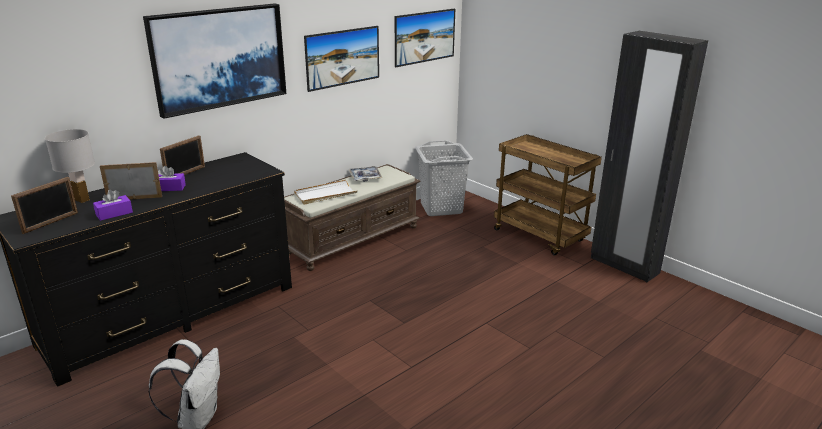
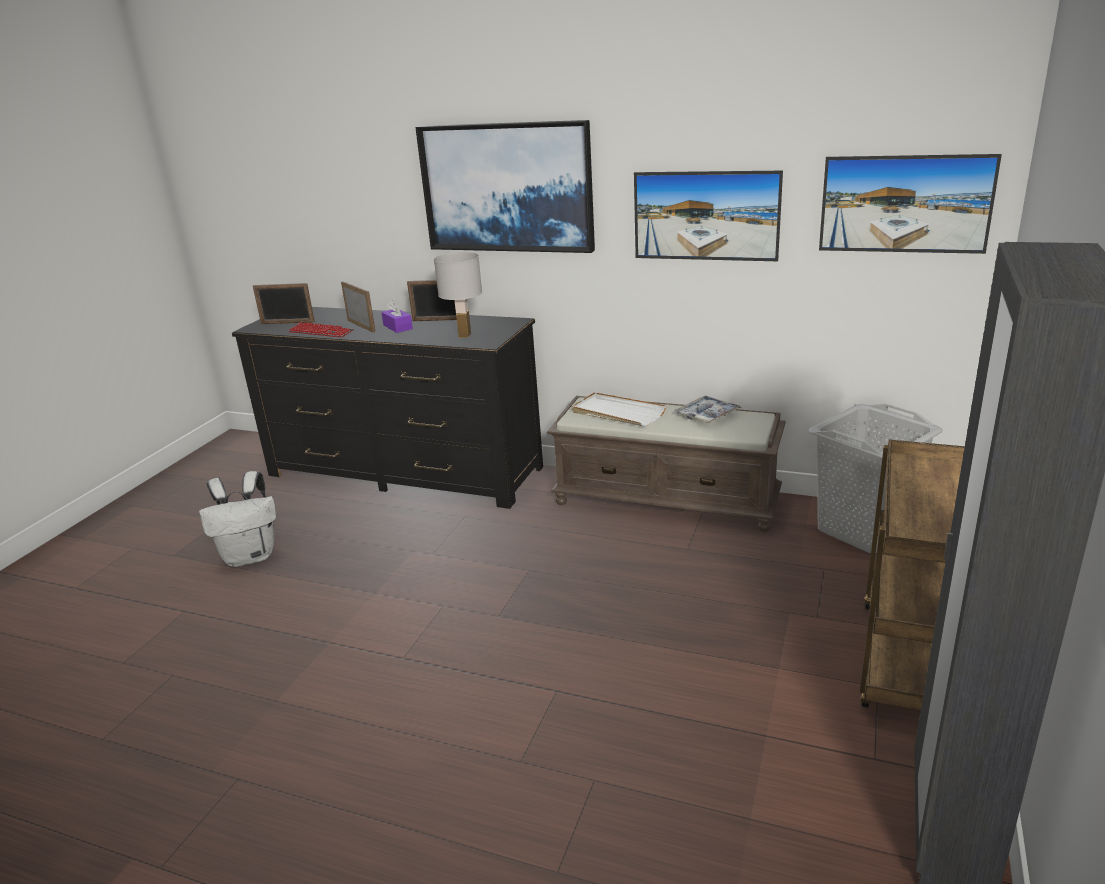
camera: 65 degrees right, 0 degrees up
white table lamp [45,129,95,203] -> white table lamp moved to [434,252,482,338]
purple tissue box [93,190,133,221] -> keyboard [289,322,354,338]

